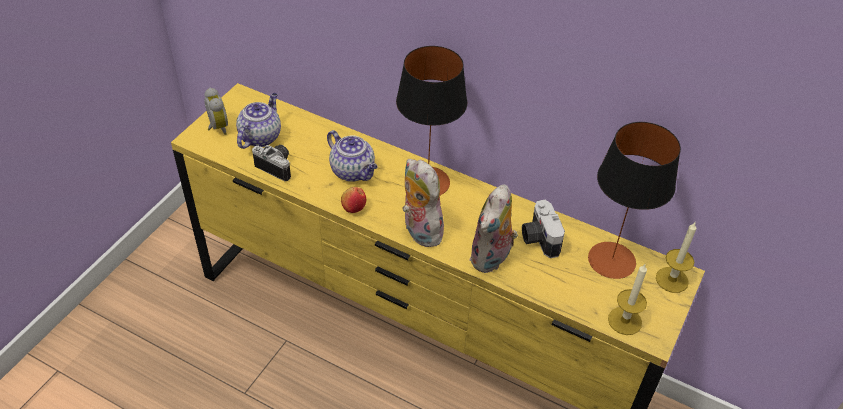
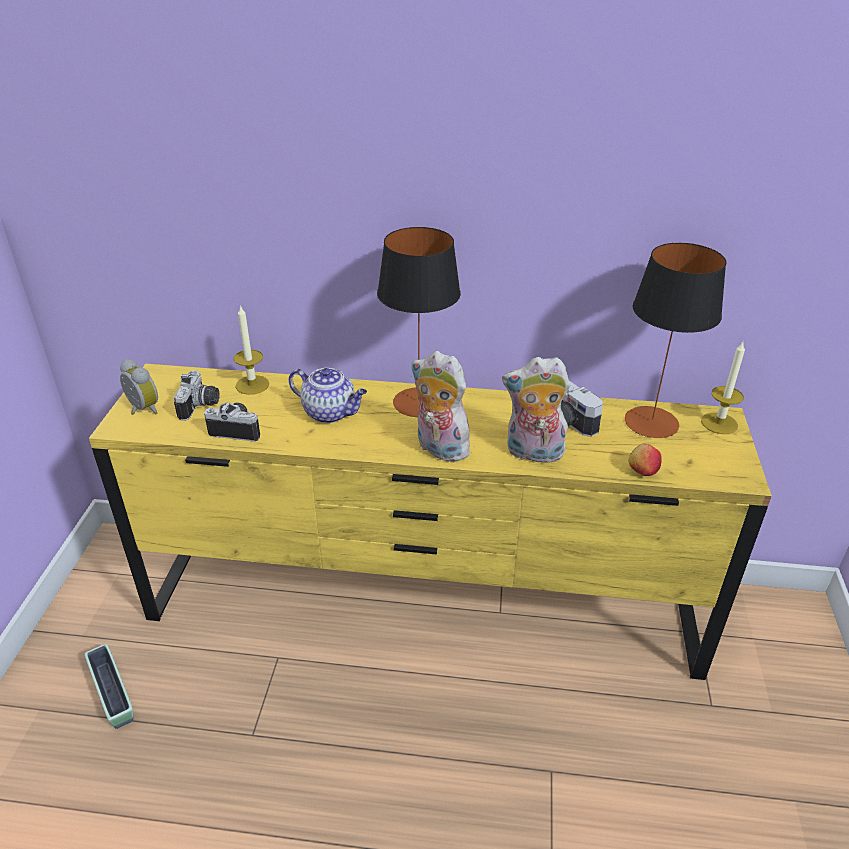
camera: 20 degrees left, 10 degrees down
teapot [236,93,281,149] -> camera [174,370,220,421]
apple [341,187,366,213] -> apple moved to [629,443,662,476]
plush toy [470,184,518,273] -> plush toy turned 90 degrees clockwise [502,357,570,463]
candle [608,264,647,335] -> candle moved to [234,305,269,395]
none -> planter [85,644,133,729]

